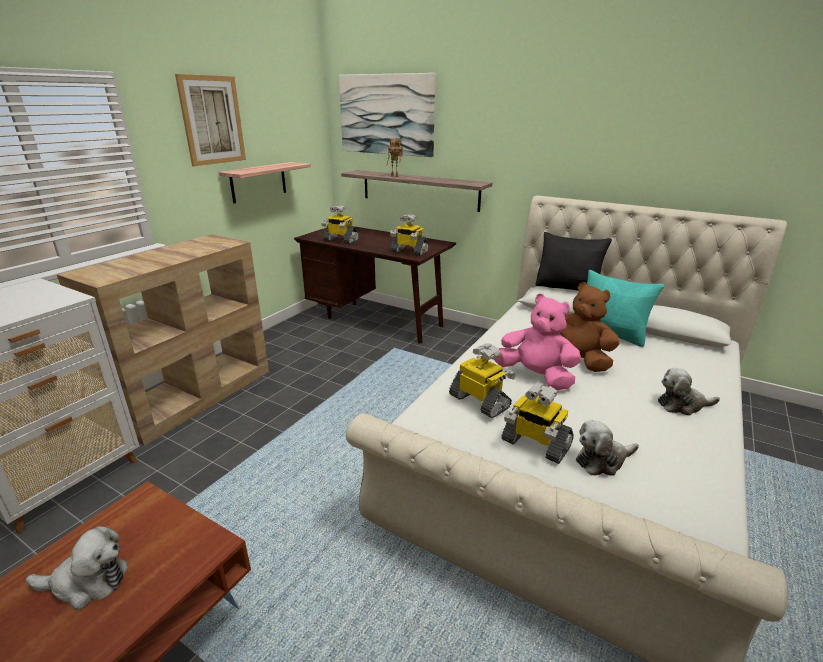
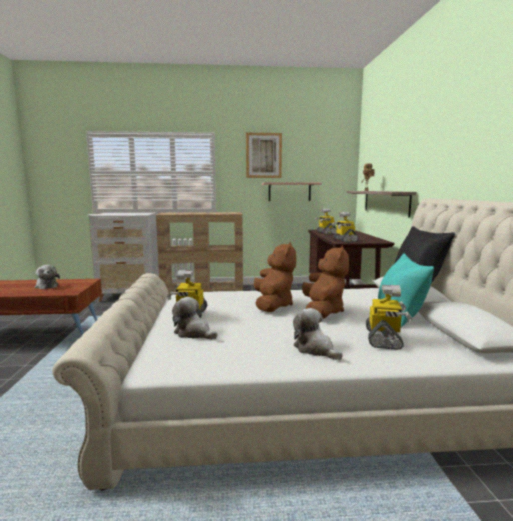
camera: 55 degrees right, 15 degrees down
picture [339,73,435,157] -> none
toy robot [449,344,516,418] -> toy robot moved to [366,285,412,350]
pink plush toy [493,294,581,390] -> brown plush toy [254,242,296,312]

